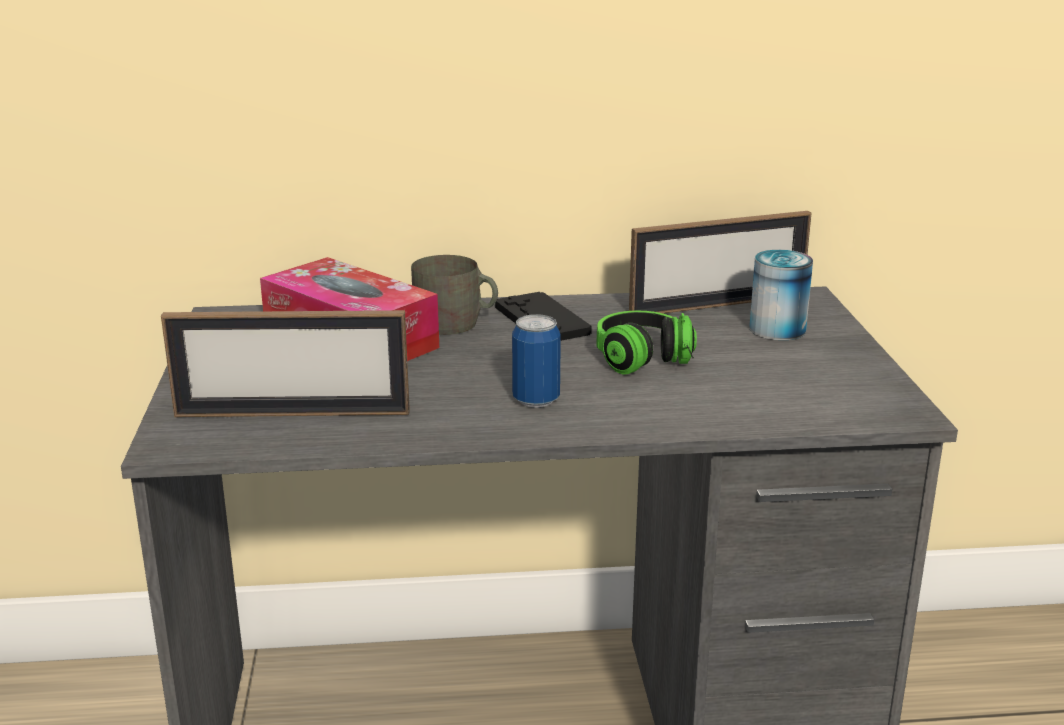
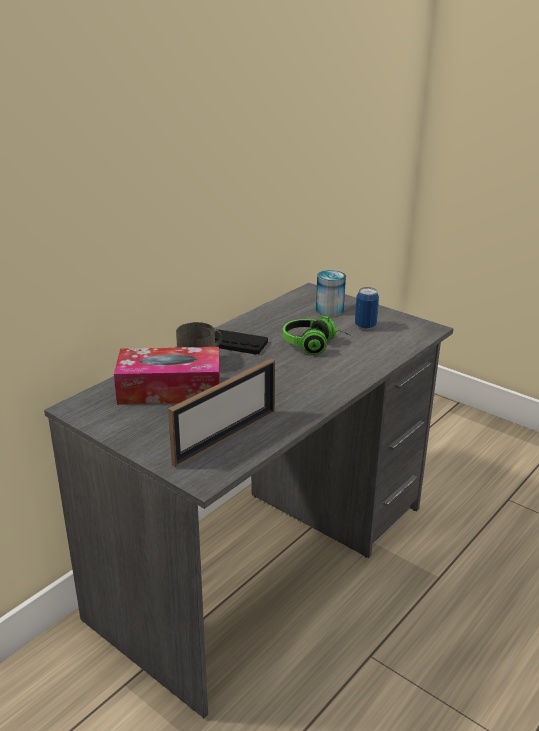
camera: 45 degrees left, 5 degrees up
can [512,314,561,408] -> can moved to [355,287,379,330]
picture frame [629,211,811,314] -> none

